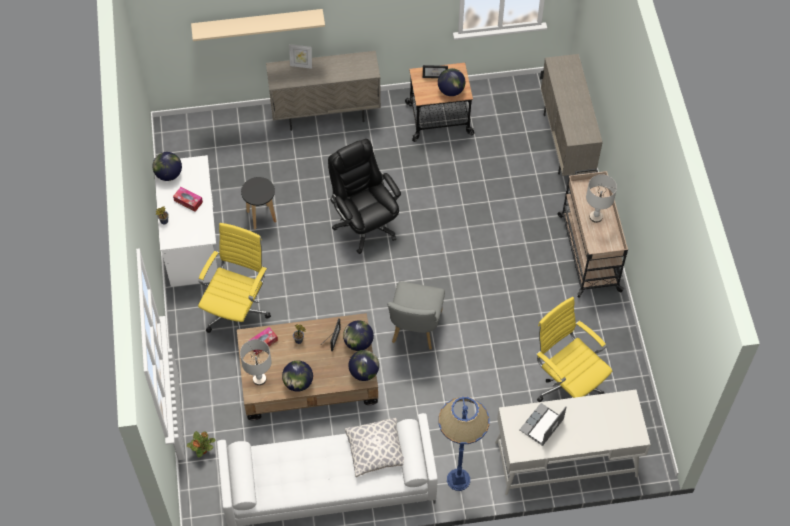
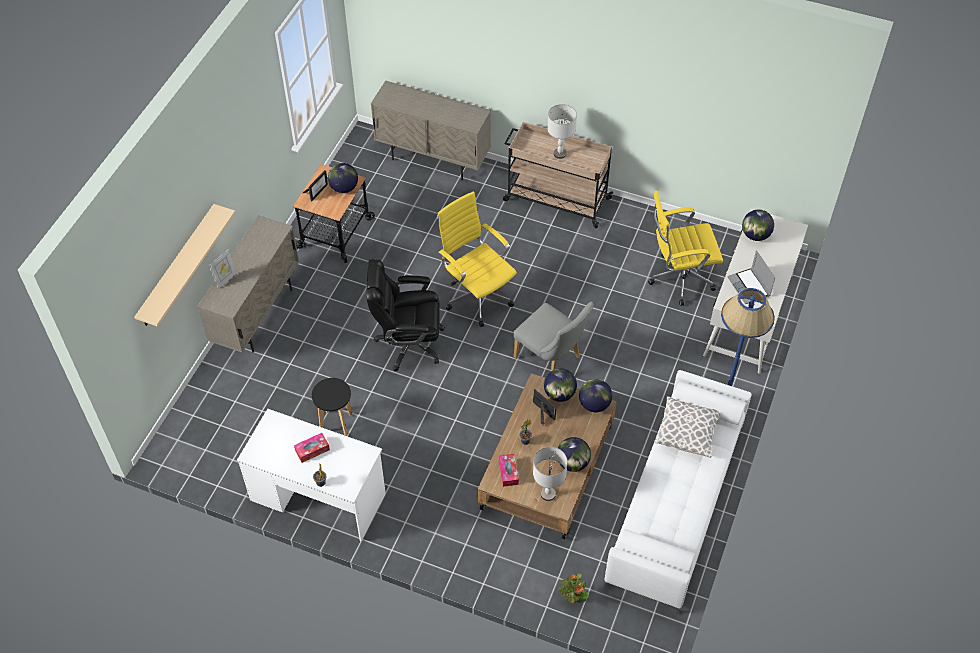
camera: 60 degrees left, 5 degrees down
globe [152,152,182,181] -> globe moved to [742,210,774,241]
yellow office chair [198,223,271,333] -> yellow office chair moved to [437,191,517,327]

